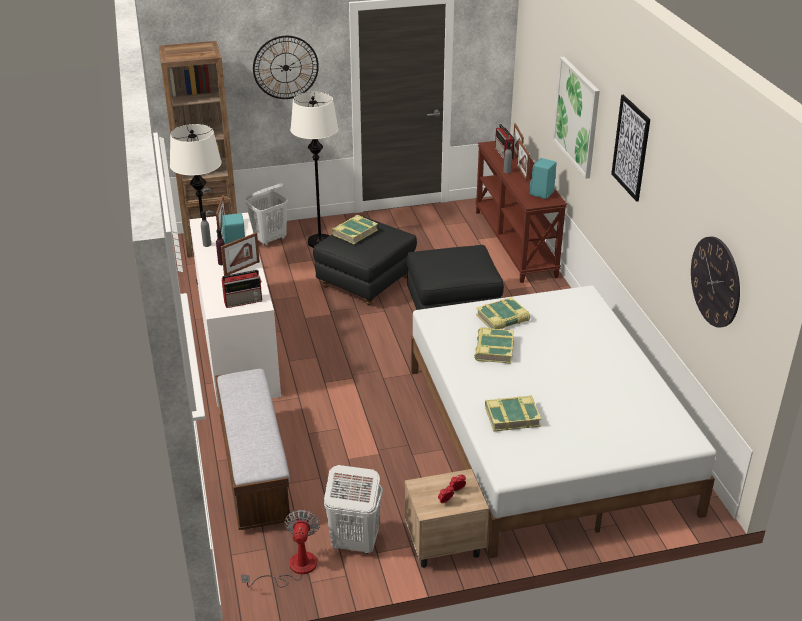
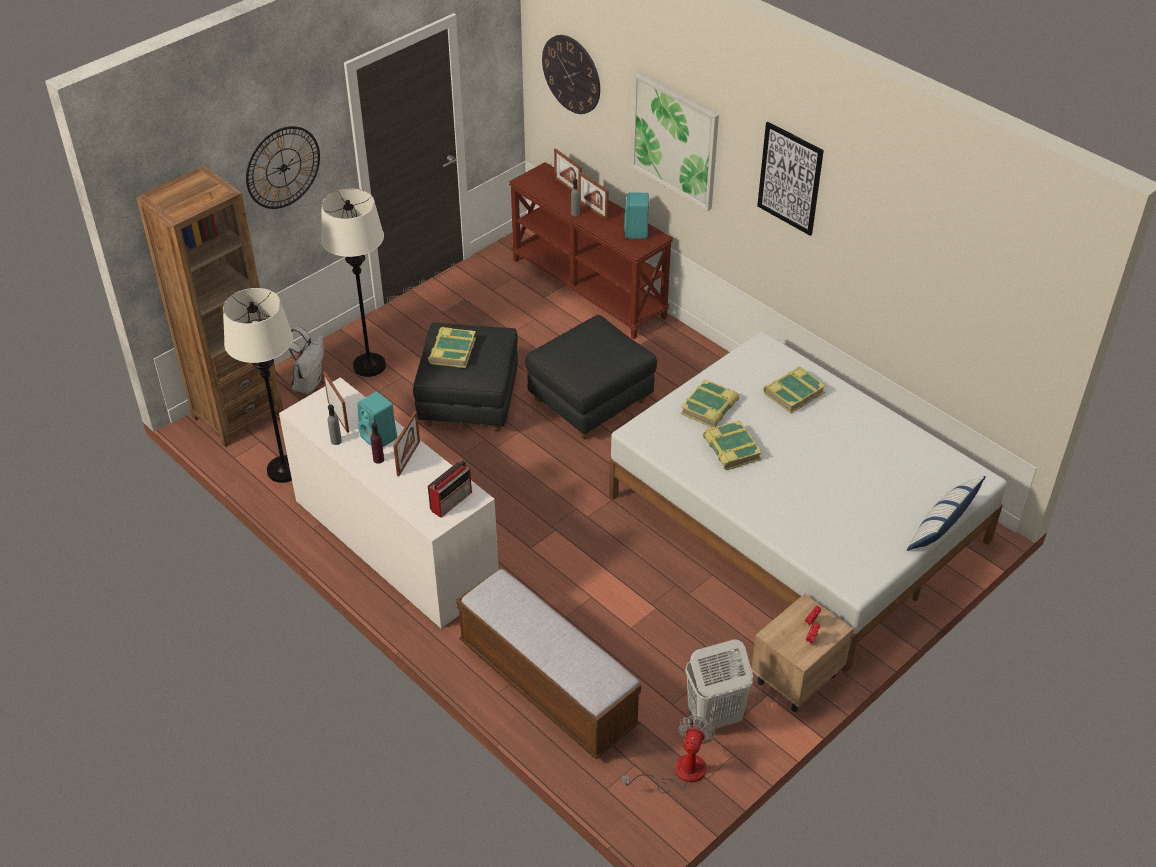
camera: 30 degrees left, 10 degrees up
fan [241,510,320,588] -> fan turned 45 degrees clockwise [621,715,716,793]
white laundry basket [246,183,288,246] -> white backpack [276,326,324,394]
book [485,395,541,432] -> book moved to [764,367,826,413]
radio [495,124,515,160] -> none
wall clock [691,236,740,328] -> wall clock moved to [542,35,600,114]
none -> pillow [907,476,986,551]

